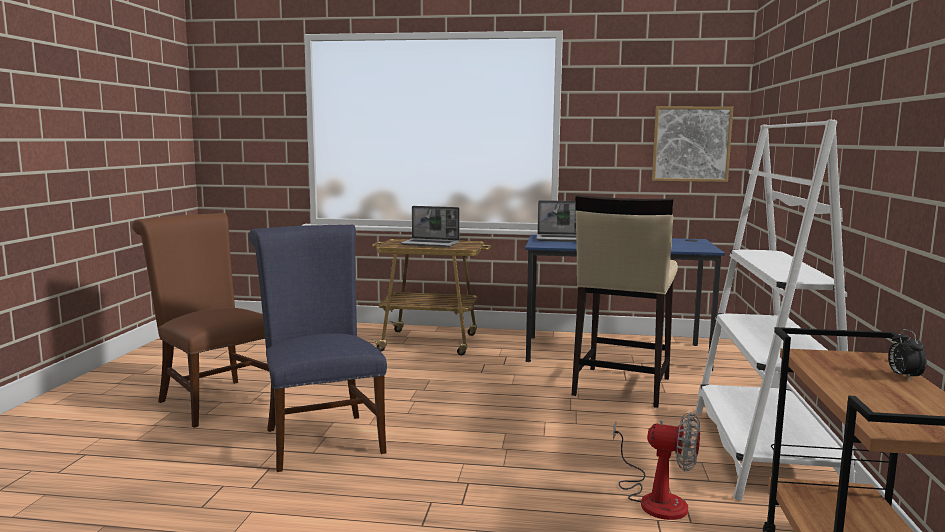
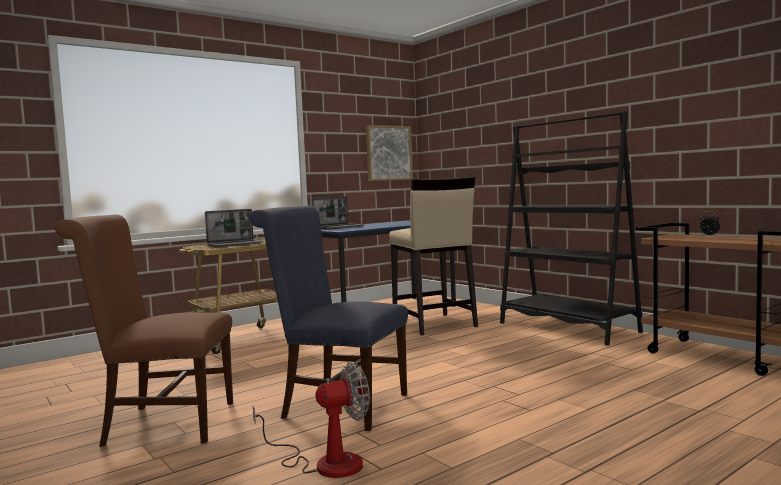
camera: 45 degrees left, 5 degrees down
fan [613,412,700,520] -> fan moved to [253,362,370,478]
white bookcase [695,119,857,501] -> black bookcase [500,111,643,346]

